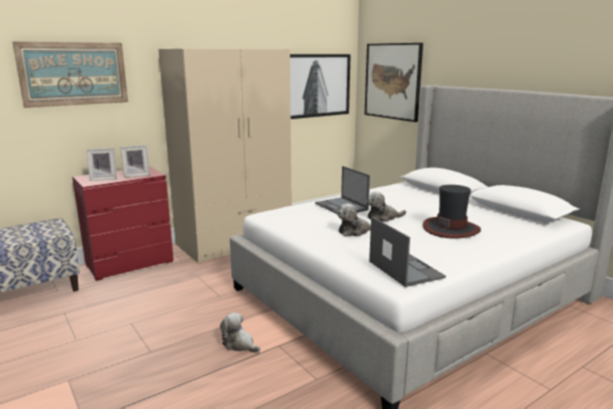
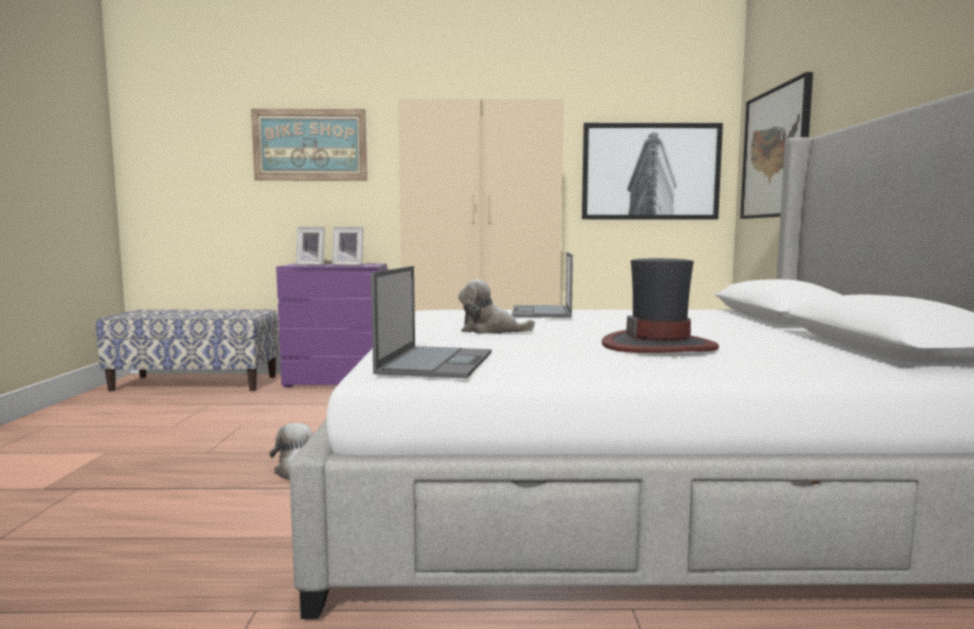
camera: 35 degrees right, 10 degrees down
red dresser [72,167,174,281] -> purple dresser [276,263,387,387]
plush toy [366,191,406,222] -> none

